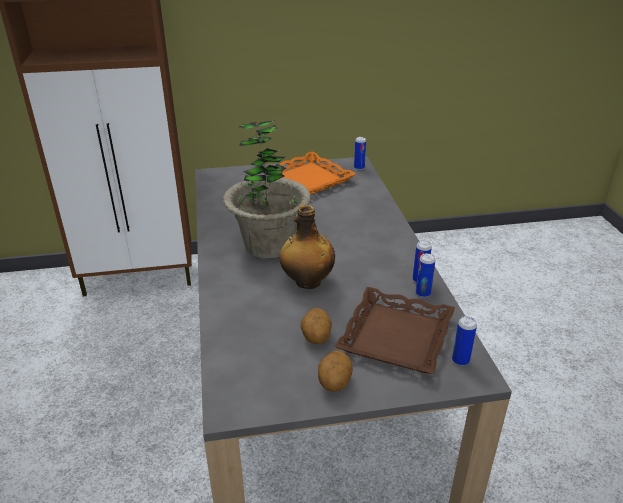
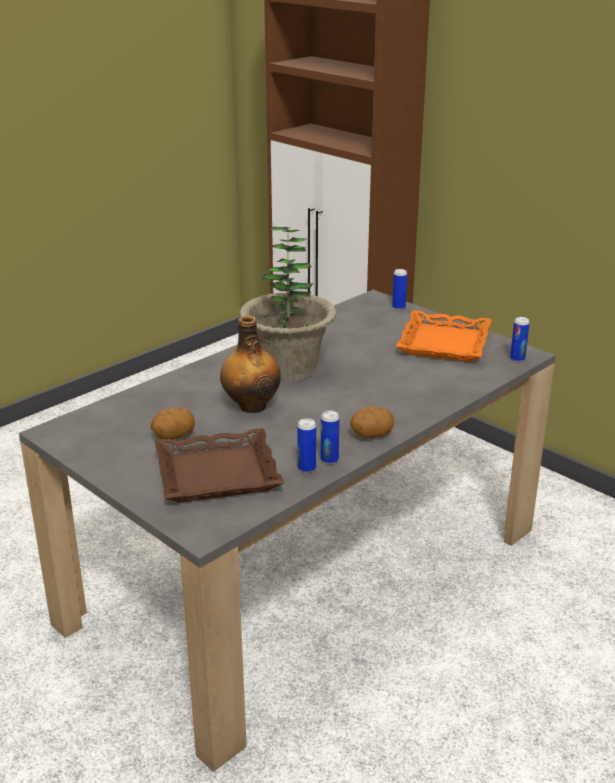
camera: 55 degrees right, 5 degrees down
potato [318,351,353,392] -> potato moved to [350,406,394,439]
can [452,316,477,366] -> can moved to [392,269,407,310]

